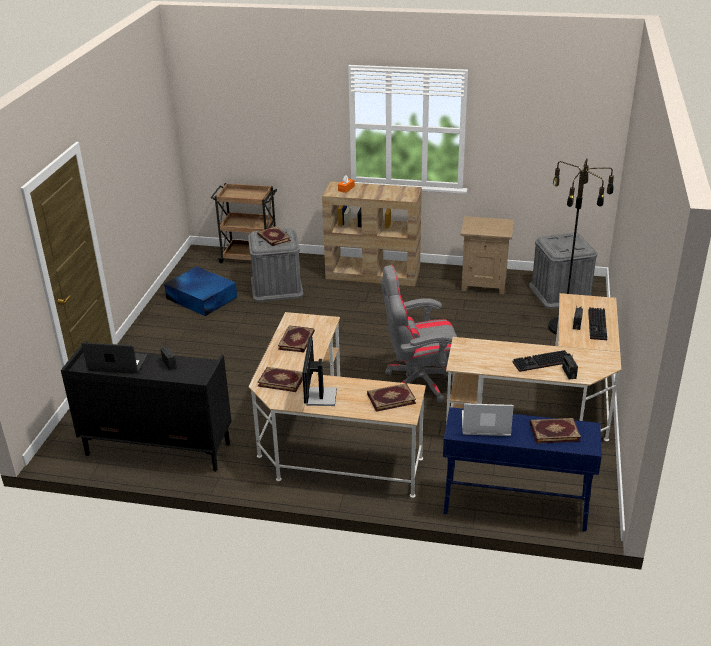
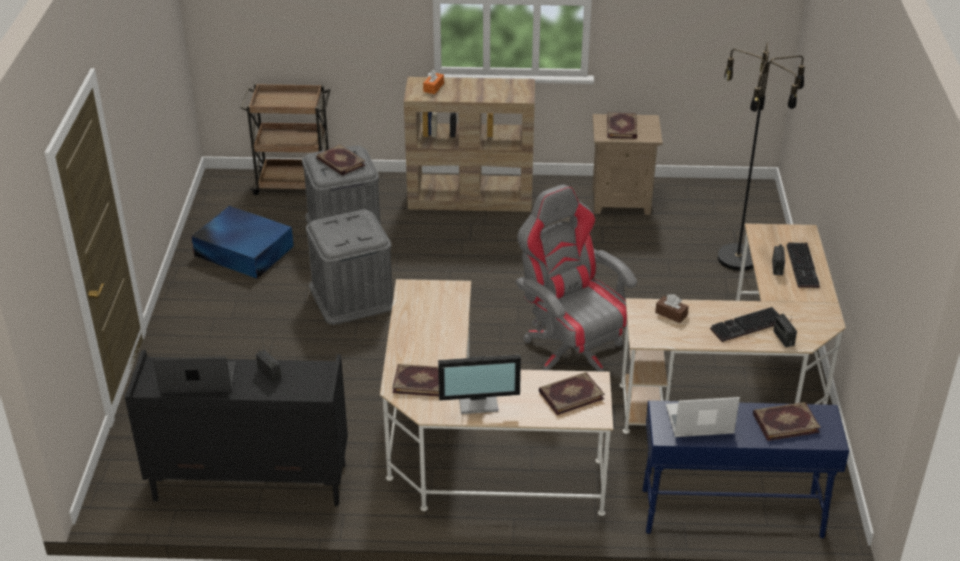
camera: 10 degrees left, 5 degrees up
book [278,325,315,353] -> book moved to [607,112,637,139]
monitor [302,337,337,406] -> monitor turned 90 degrees counterclockwise [438,355,521,414]
grey office chair [381,265,457,402] -> grey office chair turned 75 degrees clockwise [516,184,637,372]
grey storage box [529,233,597,309] -> grey storage box moved to [306,209,393,325]
none -> brown tissue box [655,294,689,323]

